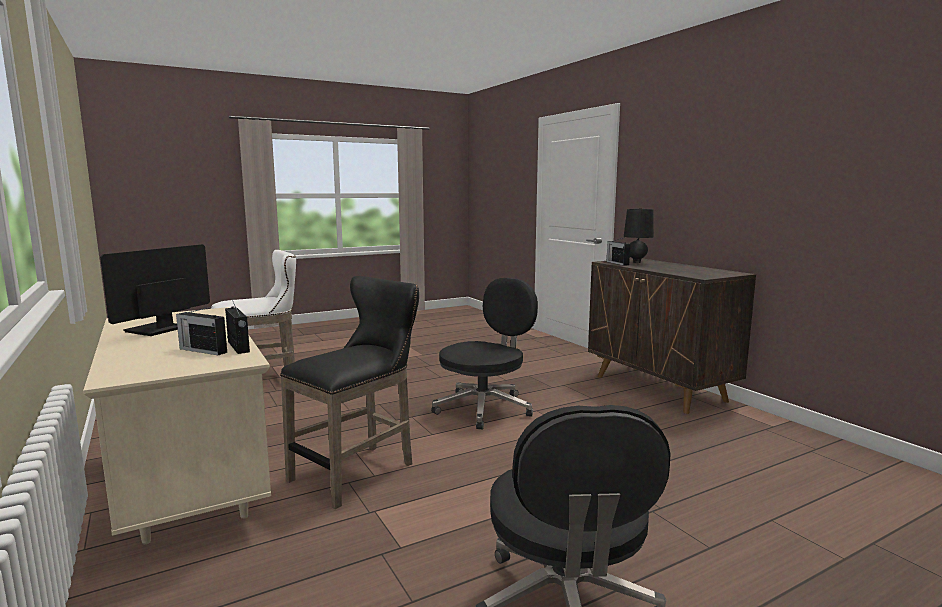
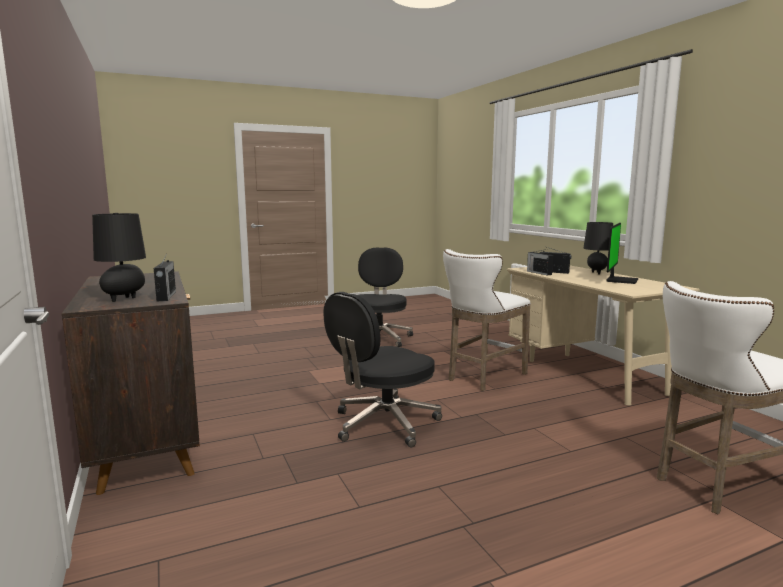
camera: 175 degrees left, 0 degrees up
black stool [280,276,419,509] -> white stool [443,249,531,391]
none -> black table lamp [583,222,613,274]

